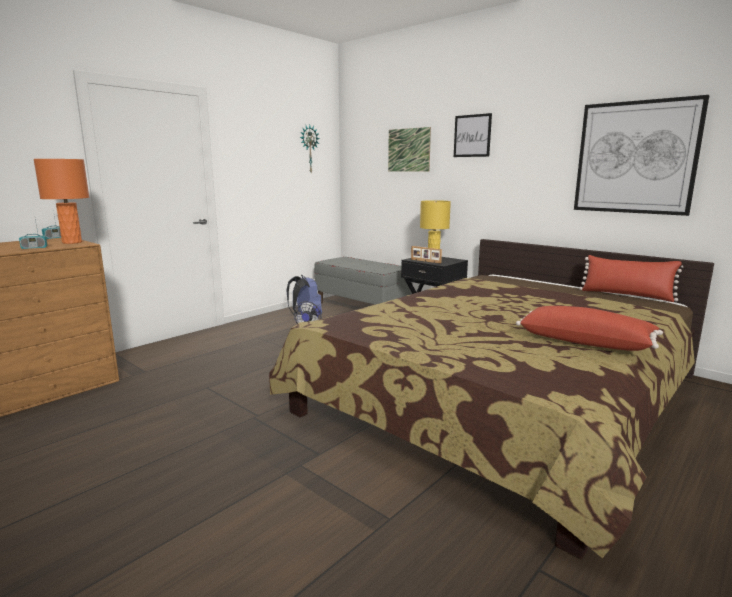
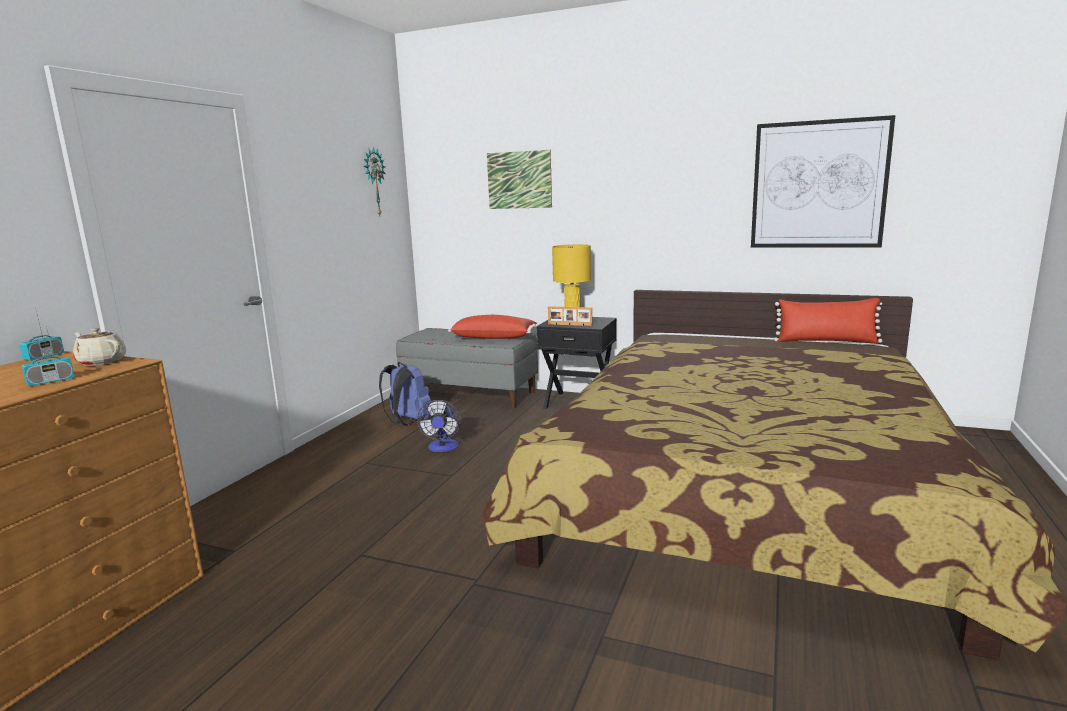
camera: 20 degrees left, 0 degrees up
orange table lamp [33,159,89,244] -> beige teapot [73,328,126,366]
picture [454,113,492,157] -> none
red pillow [516,306,663,351] -> red pillow moved to [448,315,538,339]

